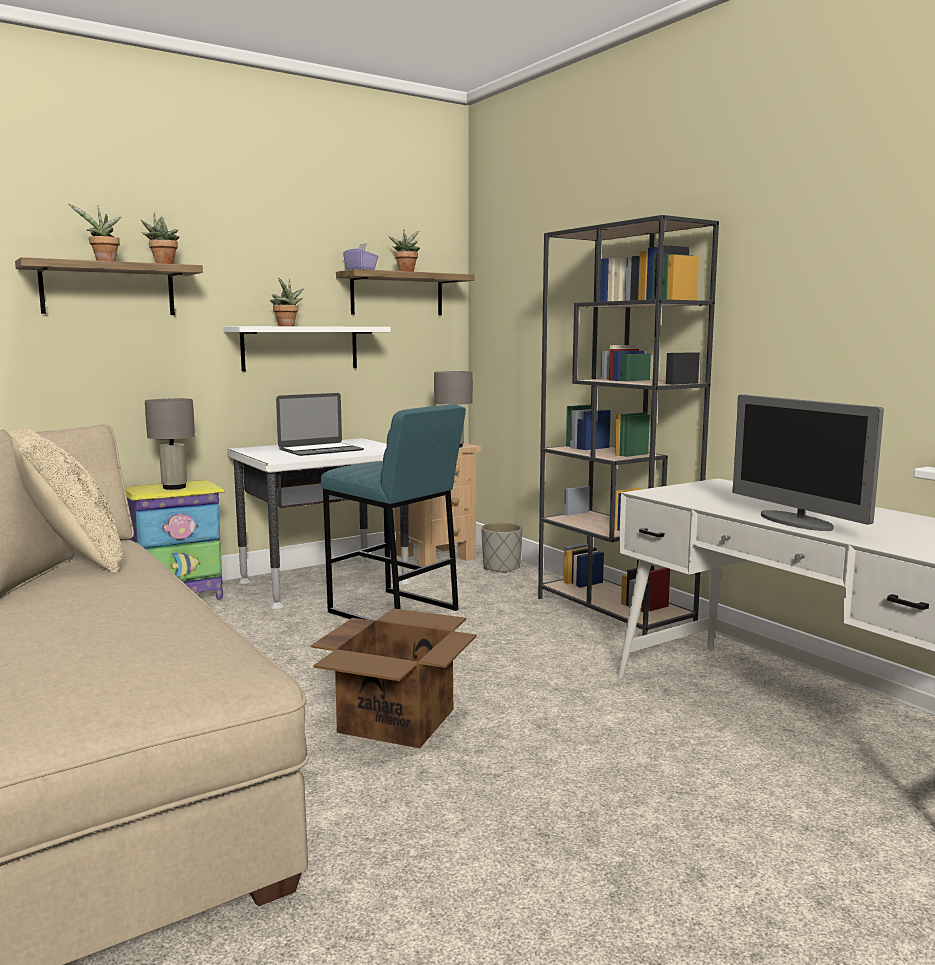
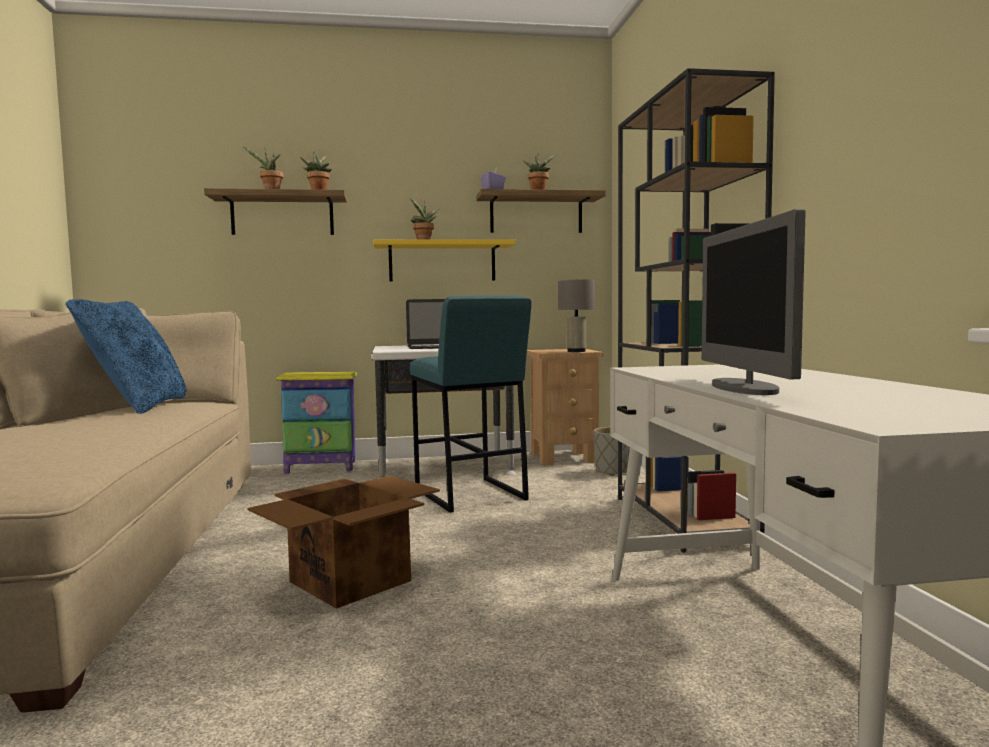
camera: 25 degrees right, 5 degrees down
beige pillow [10,428,123,574] -> blue pillow [66,299,187,414]
grey table lamp [145,398,195,490] -> none
white shelf [223,326,391,371] -> yellow shelf [373,239,515,281]

